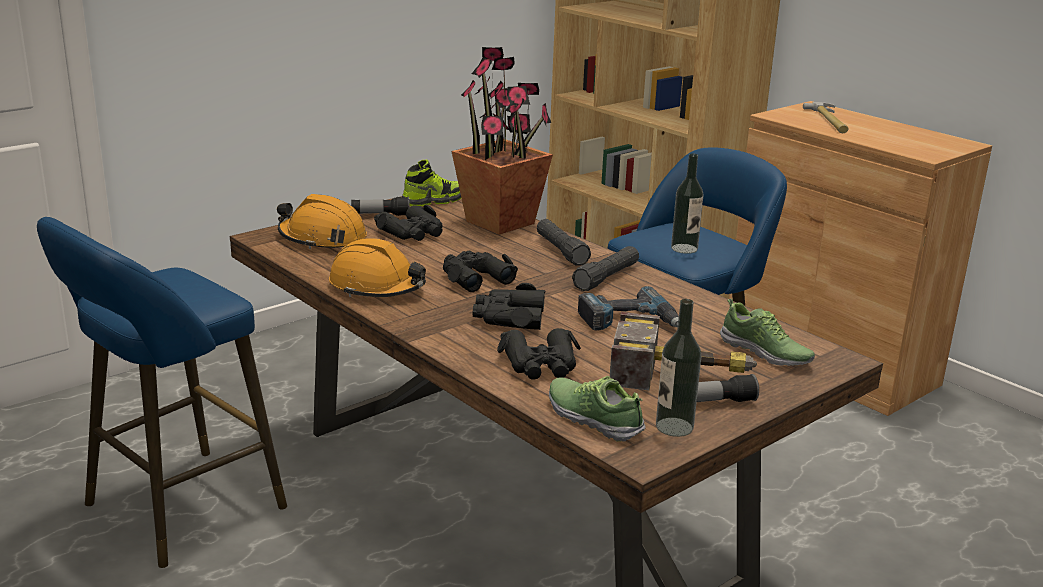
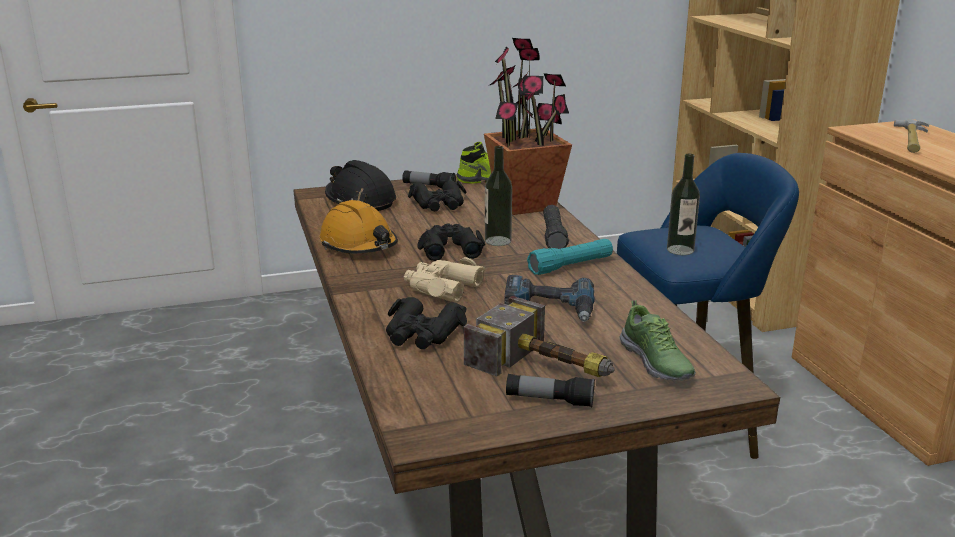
camera: 25 degrees right, 0 degrees up
blue stool [37,217,287,568] -> none
orange hard hat [277,194,367,249] -> black hard hat [325,160,396,211]
black binoculars [473,283,545,330] -> beige binoculars [404,257,485,303]
shoe [549,376,646,442] -> none
black flashlight [572,246,639,291] -> turquoise flashlight [527,239,613,275]
bottle [656,299,701,437] -> bottle moved to [485,146,512,246]

